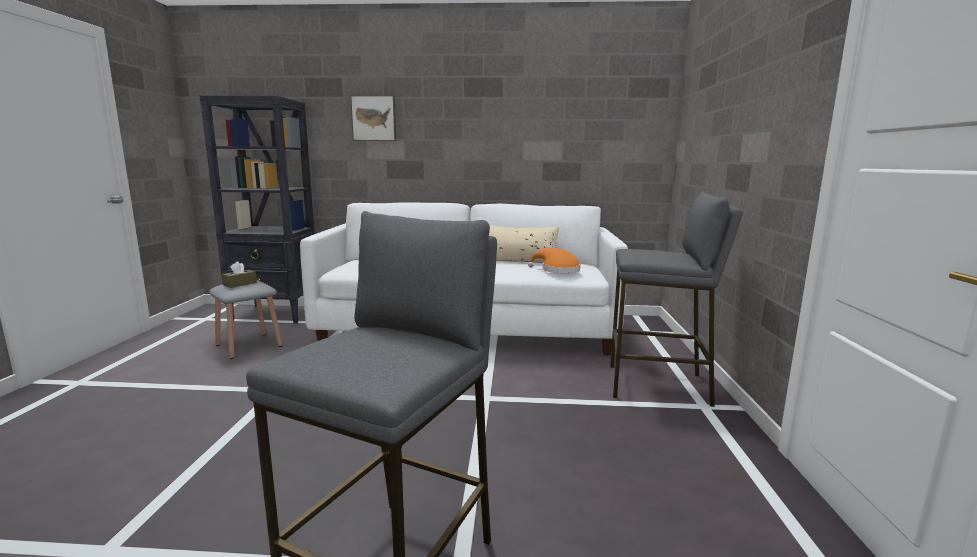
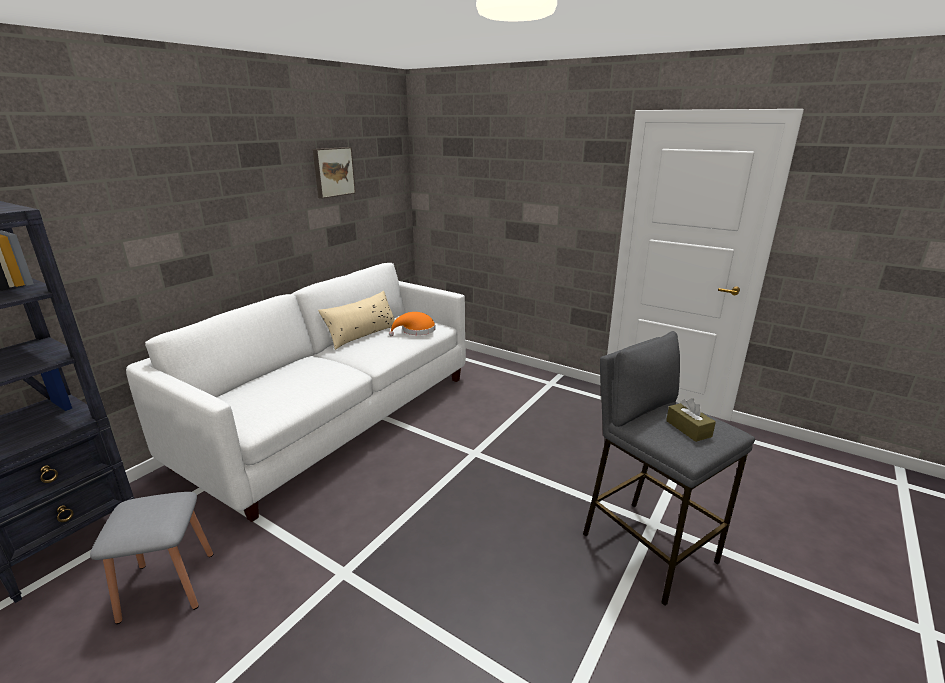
camera: 60 degrees left, 10 degrees up
brown tissue box [222,261,257,288] -> brown tissue box moved to [666,398,716,442]
picture [350,95,396,141] -> picture moved to [313,147,356,198]
grey stool [610,191,743,407] -> none

